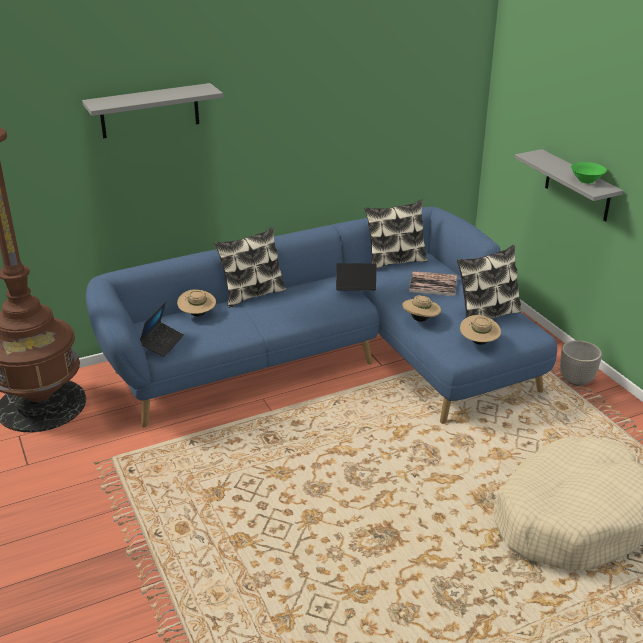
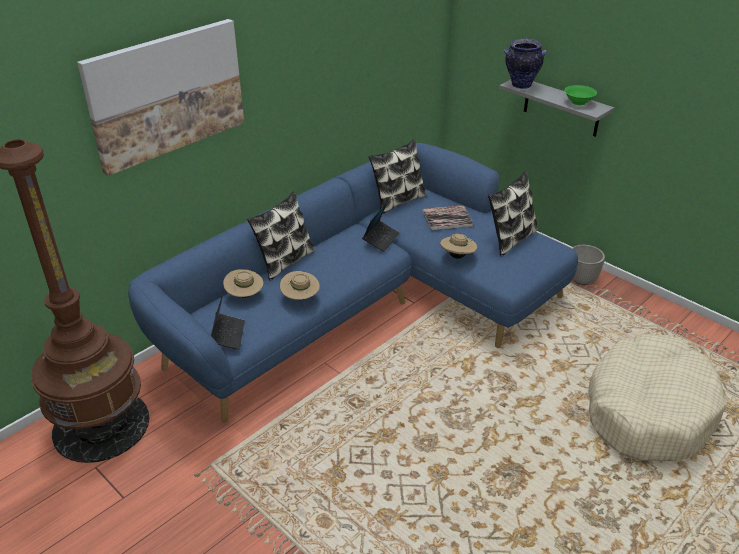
camera: 20 degrees left, 5 degrees up
grey shelf [82,83,223,139] -> picture [77,19,244,176]
laptop [336,263,376,291] -> laptop turned 135 degrees clockwise [362,203,399,252]
beige hat [460,315,501,345] -> beige hat moved to [280,271,320,300]
none -> vase [504,38,547,89]

